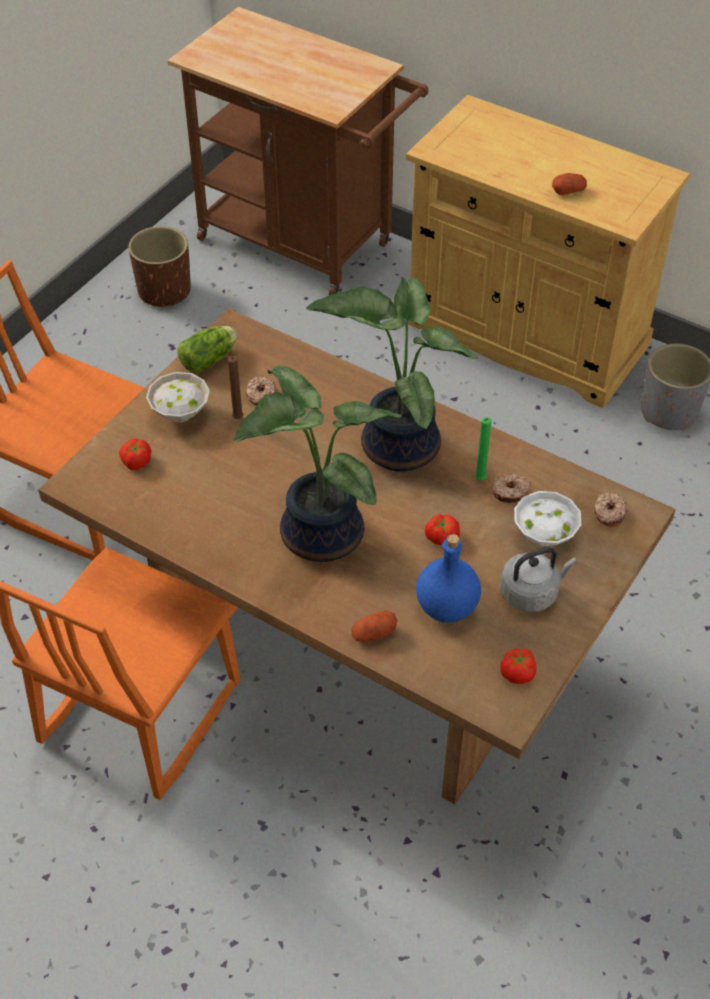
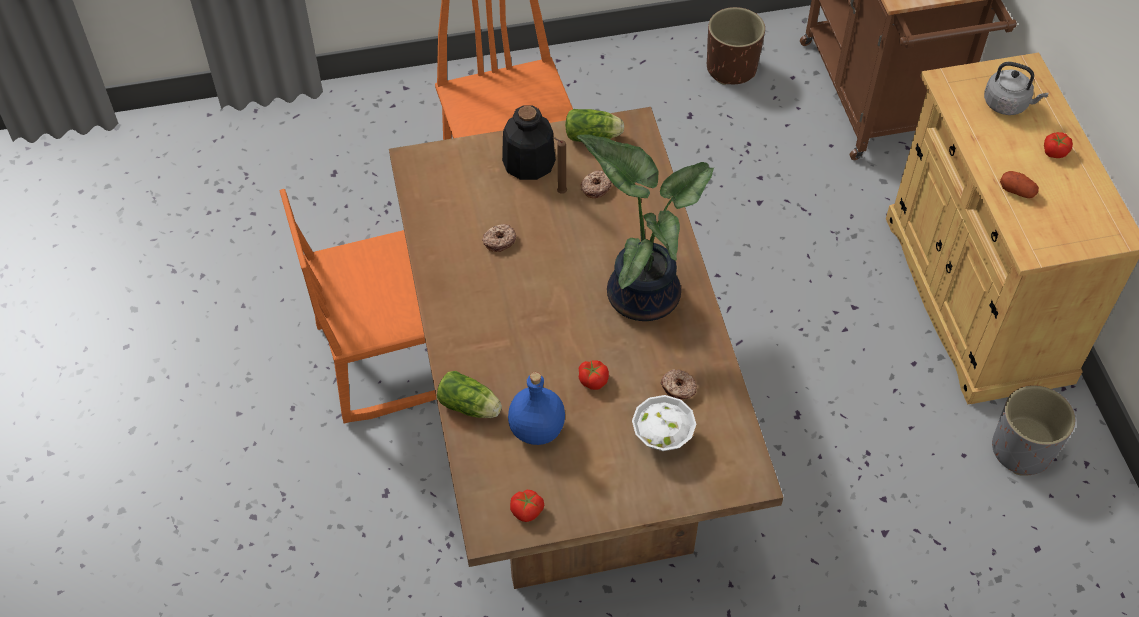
camera: 45 degrees right, 5 degrees up
tomato [119,439,151,470] -> tomato moved to [1044,132,1073,158]
white bowl [146,372,210,423] -> bottle [502,105,556,180]
potted plant [234,366,402,562] -> none
potato [351,611,397,642] -> lettuce [437,371,502,418]
green candle [475,417,492,480] -> none
grey kettle [500,547,577,612] -> grey kettle moved to [984,62,1048,115]
donut [594,492,627,527] -> donut moved to [482,224,516,252]

